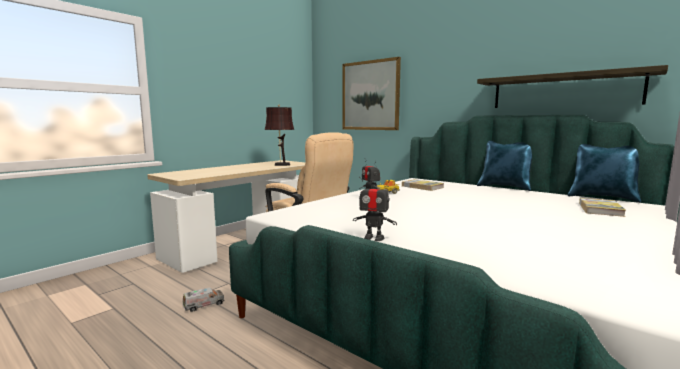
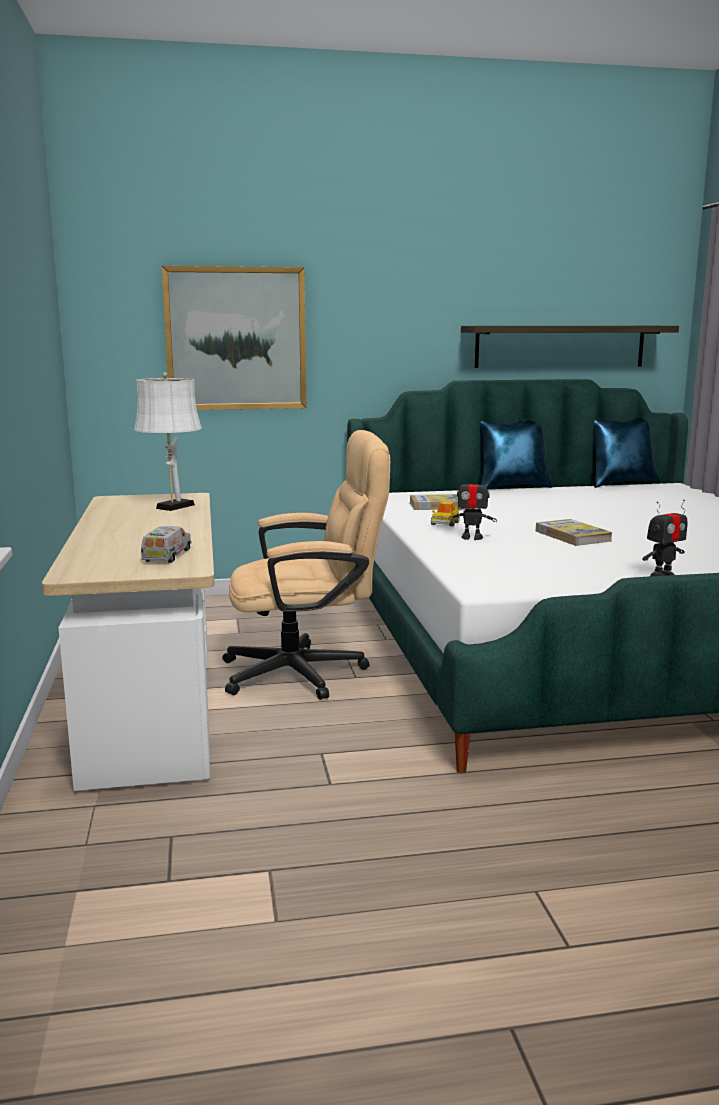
camera: 50 degrees left, 5 degrees up
toy truck [183,287,225,312] -> toy truck moved to [141,526,192,563]
brown table lamp [264,105,294,166] -> white table lamp [134,372,202,511]
book [579,198,626,217] -> book moved to [536,519,613,546]

